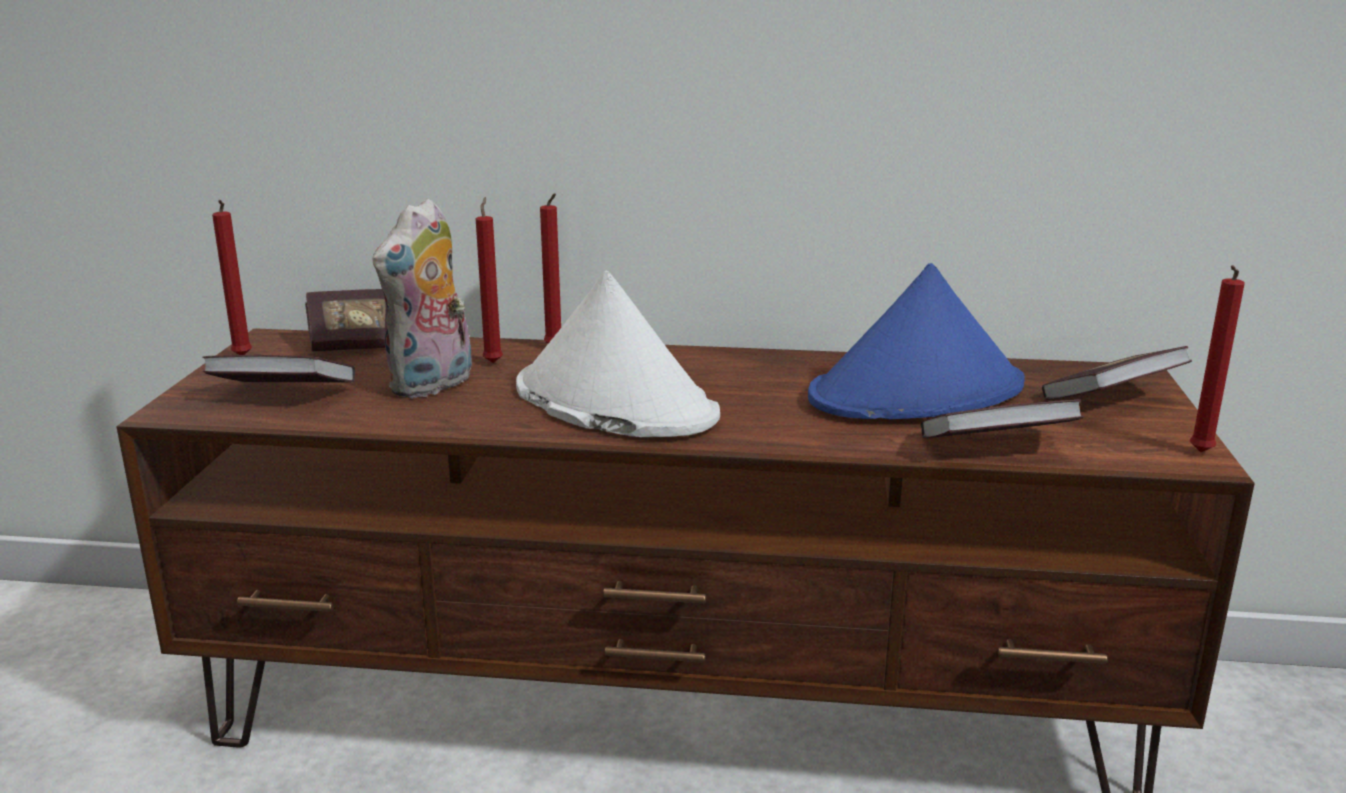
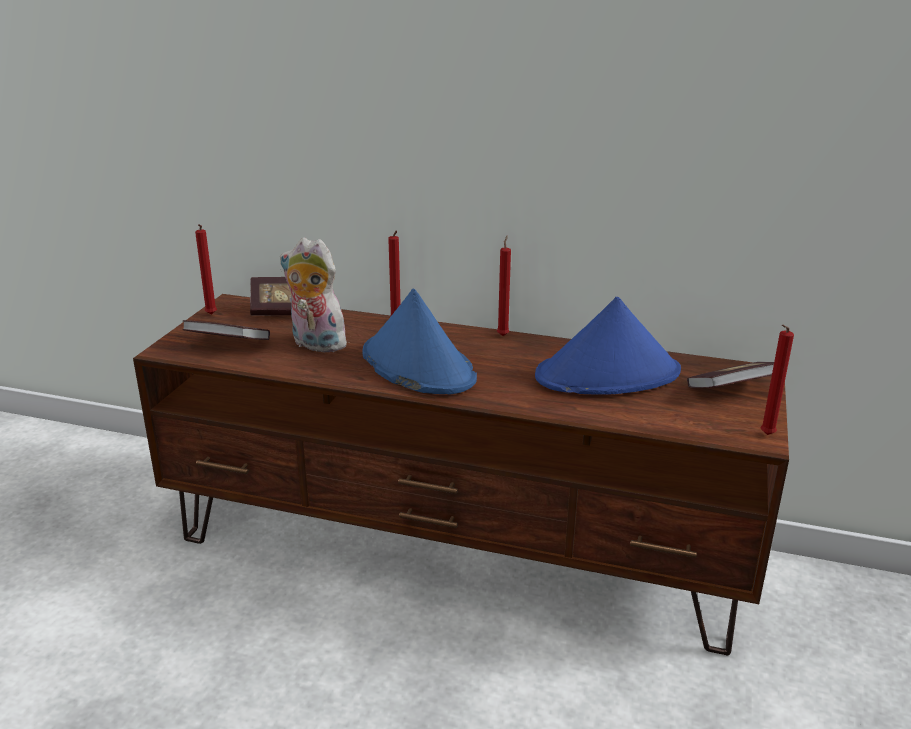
camera: 10 degrees right, 5 degrees up
plush toy [373,198,472,398] -> plush toy turned 75 degrees clockwise [280,237,349,353]
red candle [476,197,503,363] -> red candle moved to [497,236,511,336]
white hat [516,271,720,437] -> blue hat [362,288,477,394]
book [921,399,1084,438] -> none

